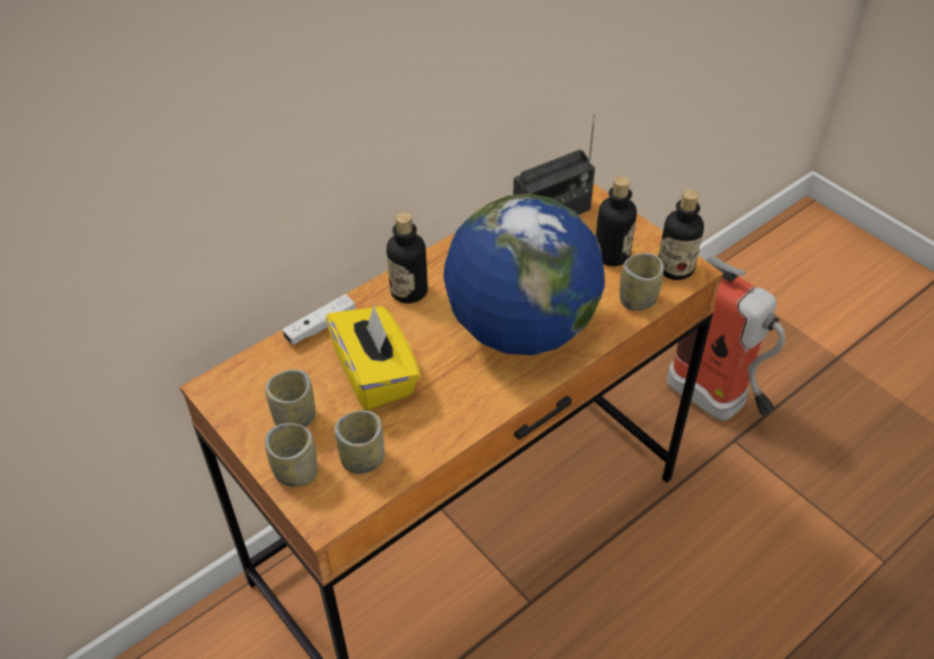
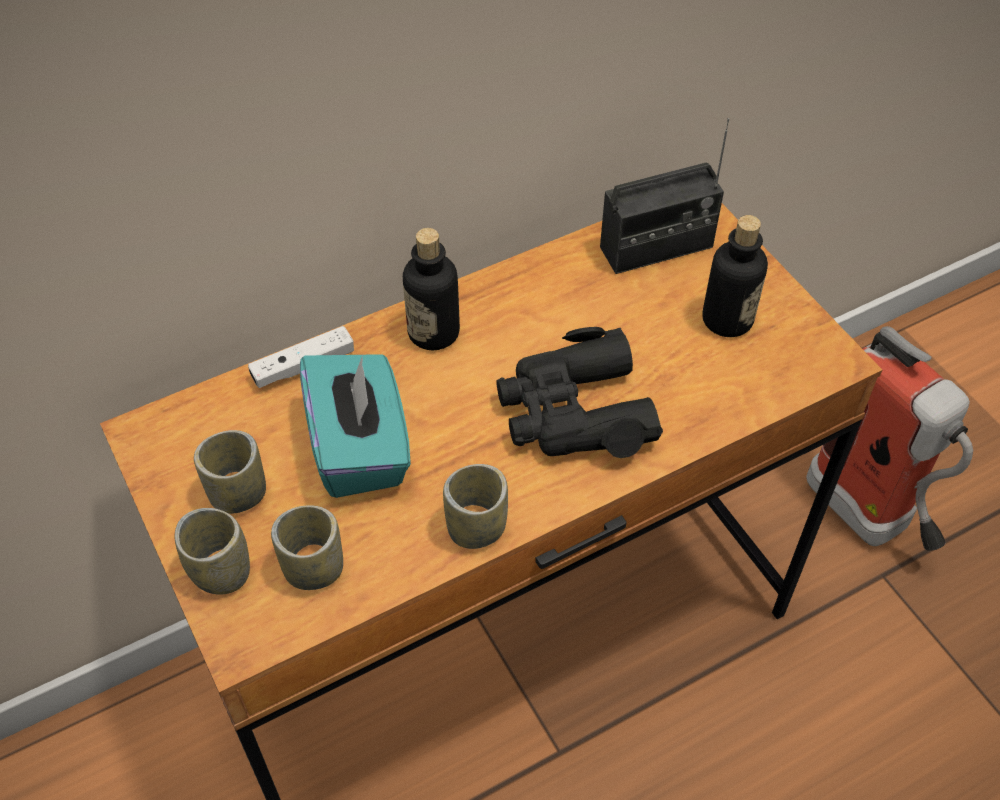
camera: 10 degrees right, 5 degrees up
yellow tissue box [326,304,420,410] -> turquoise tissue box [300,354,411,498]
globe [443,194,605,355] -> black binoculars [496,327,663,458]
cup [620,253,664,311] -> cup moved to [443,464,508,549]
bottle [659,189,704,280] -> none

